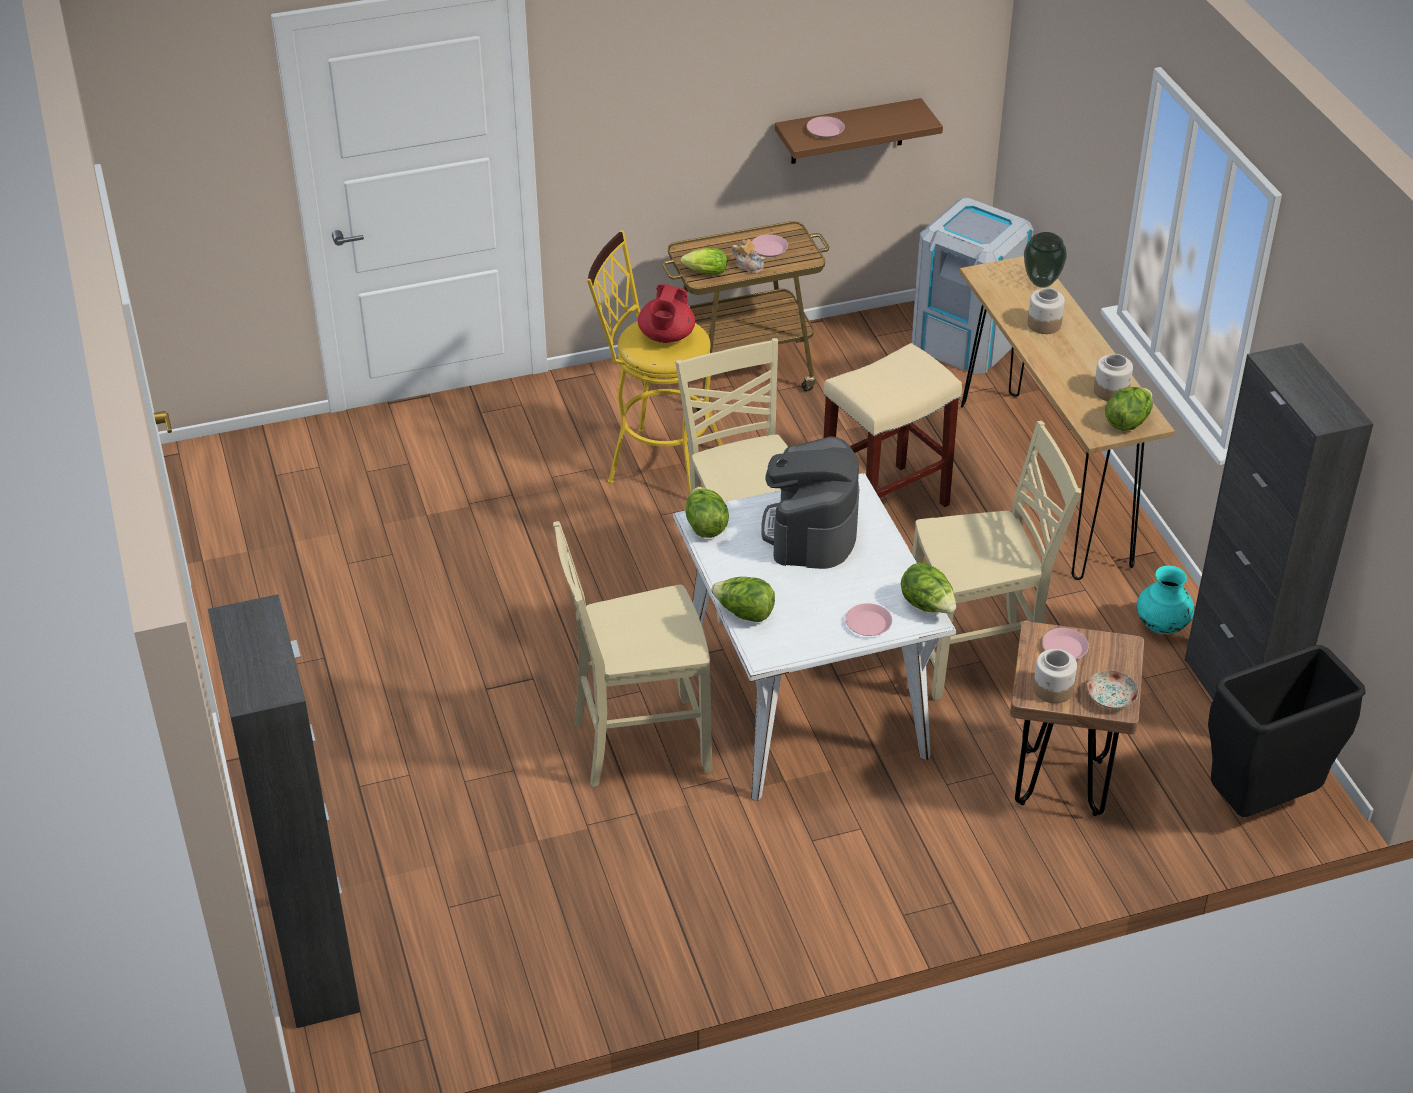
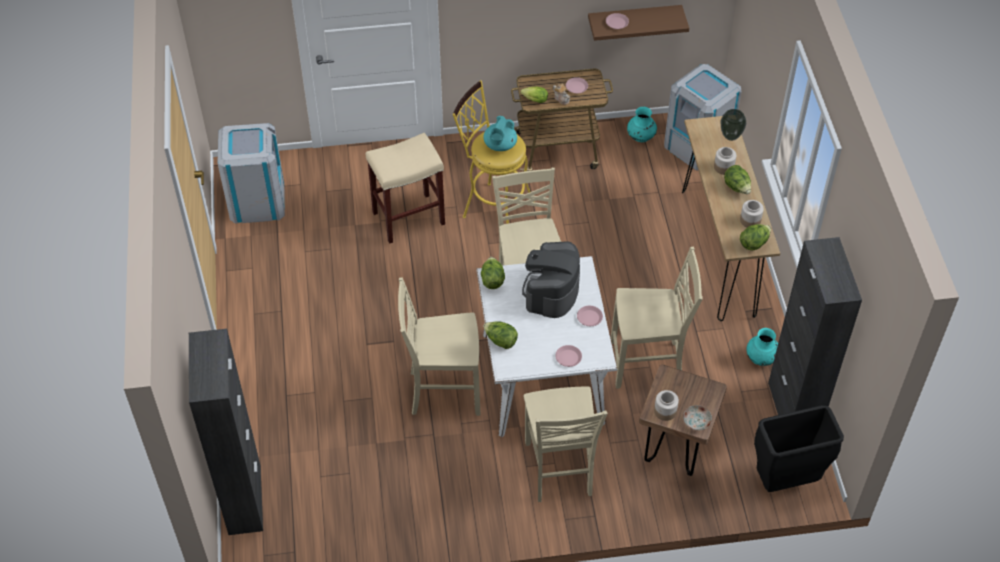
camera: 10 degrees right, 10 degrees up
red teapot [638,284,695,343] -> turquoise teapot [483,116,517,151]
beige stool [823,343,962,507] -> beige stool moved to [366,133,445,243]
lettuce [901,562,956,613] -> lettuce moved to [724,165,751,194]
pink plate [1042,628,1089,659] -> pink plate moved to [577,306,603,326]
none -> grey trash can [218,123,285,224]
none -> beige chair [524,387,608,502]
none -> turquoise vase [627,107,657,142]

